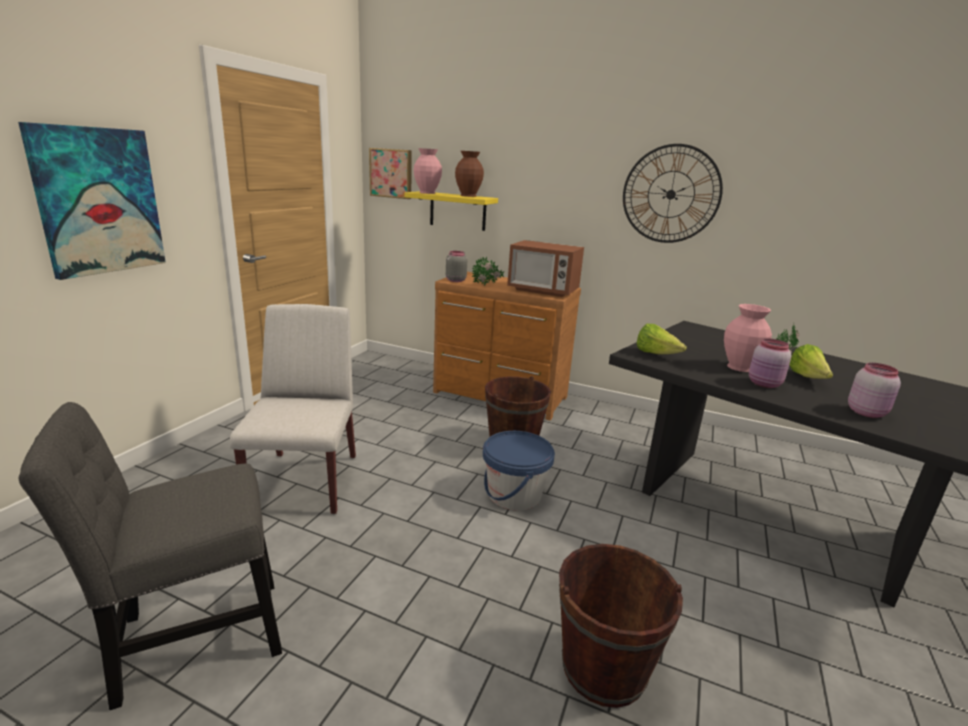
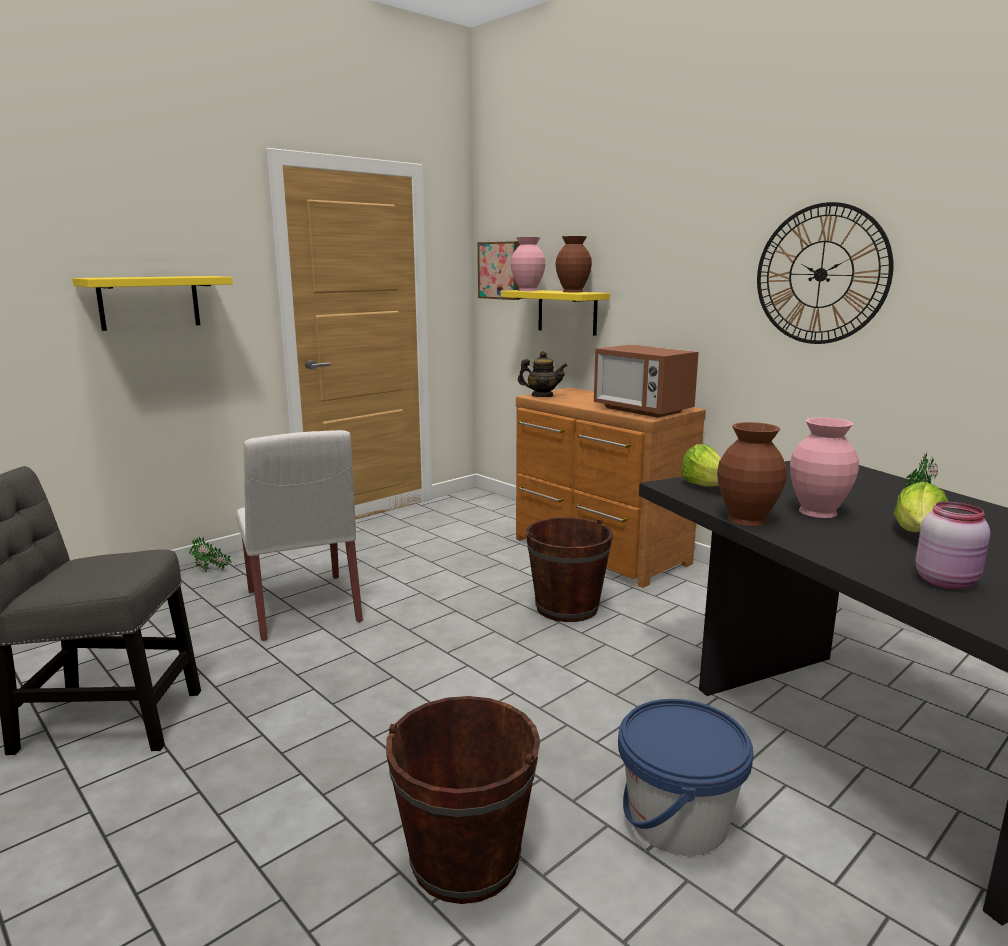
camera: 25 degrees right, 5 degrees down
picture [18,122,166,280] -> yellow shelf [72,276,233,331]
white chair [230,304,356,514] -> white chair turned 135 degrees clockwise [236,430,363,641]
grey jar [446,251,467,282] -> teapot [518,351,567,397]
potted plant [472,257,504,286] -> potted plant moved to [189,536,232,572]
blue bucket [483,431,555,510] -> blue bucket moved to [618,699,753,856]
pink jar [749,339,791,388] -> none
none -> brown vase [717,422,787,526]

